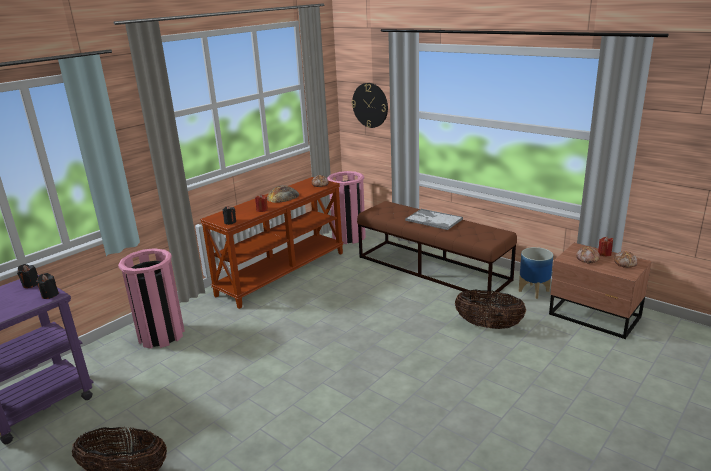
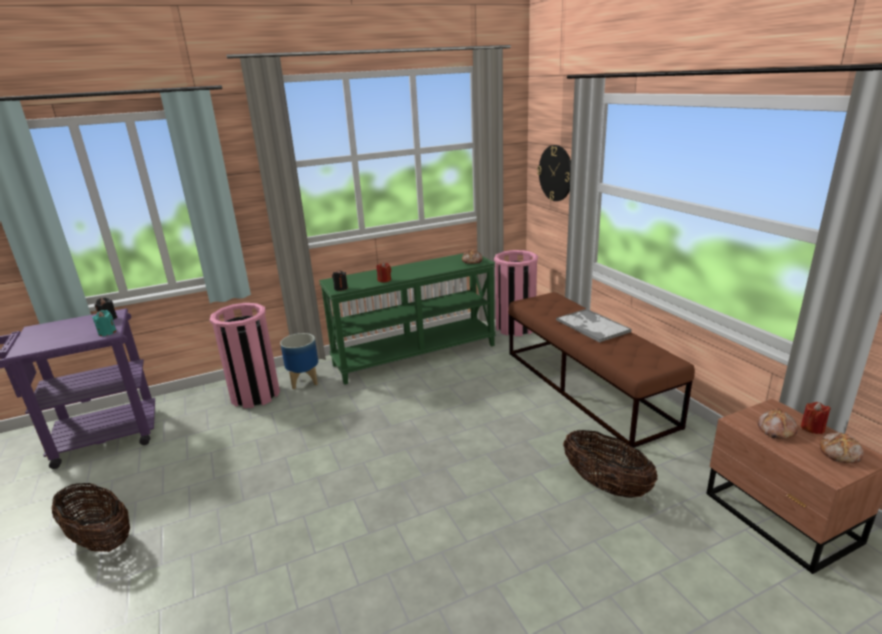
camera: 25 degrees right, 0 degrees up
black candle [36,273,59,299] -> turquoise candle [92,310,117,336]
brown console table [200,177,344,309] -> green console table [319,253,496,385]
bread [267,185,299,203] -> none
planter [519,247,553,299] -> planter moved to [280,333,318,389]

